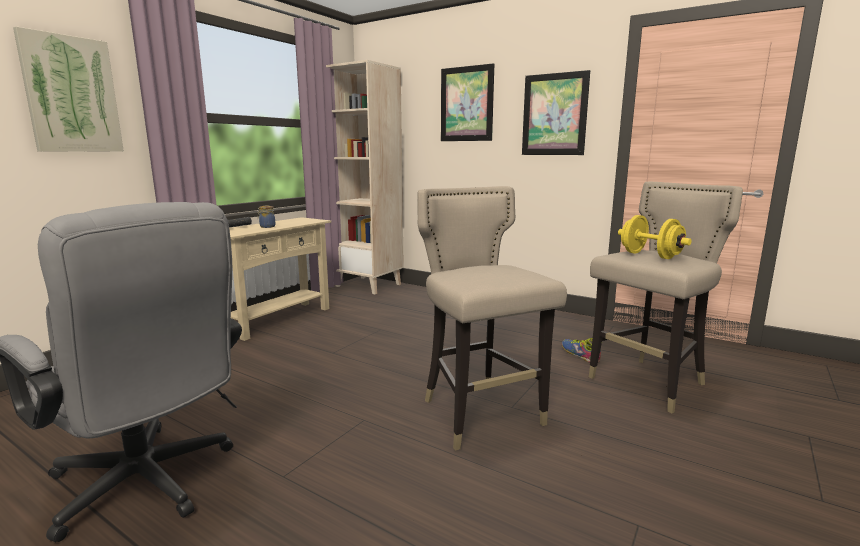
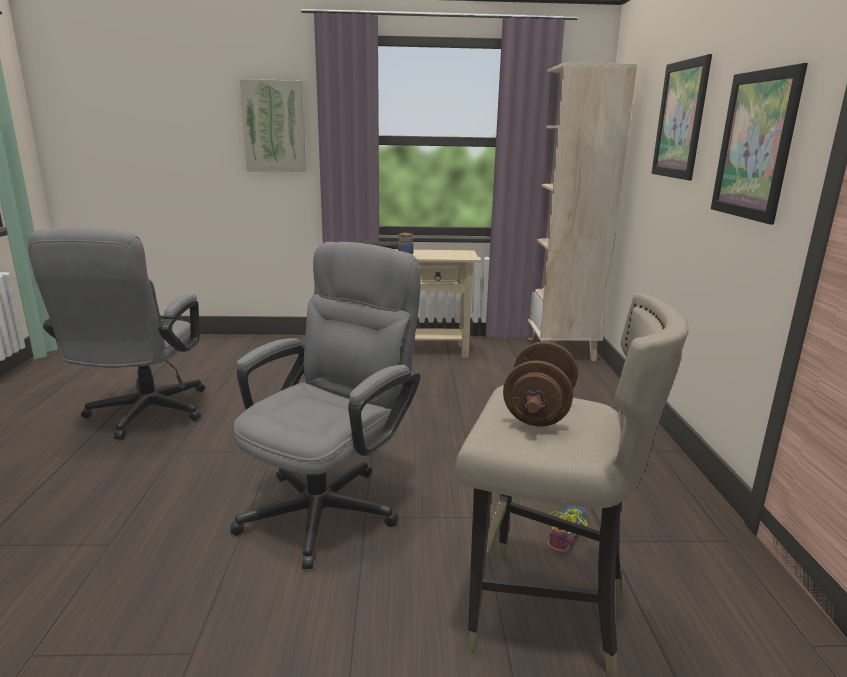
camera: 55 degrees right, 5 degrees up
beige stool [418,186,567,451] -> grey office chair [230,242,421,569]
yellow dumbbell [618,215,692,259] -> brown dumbbell [503,342,578,426]

